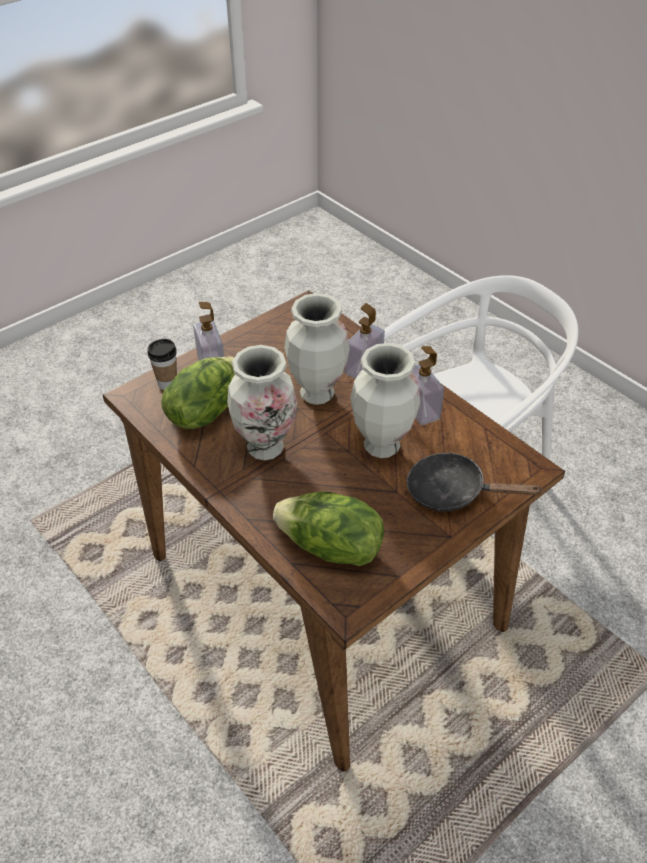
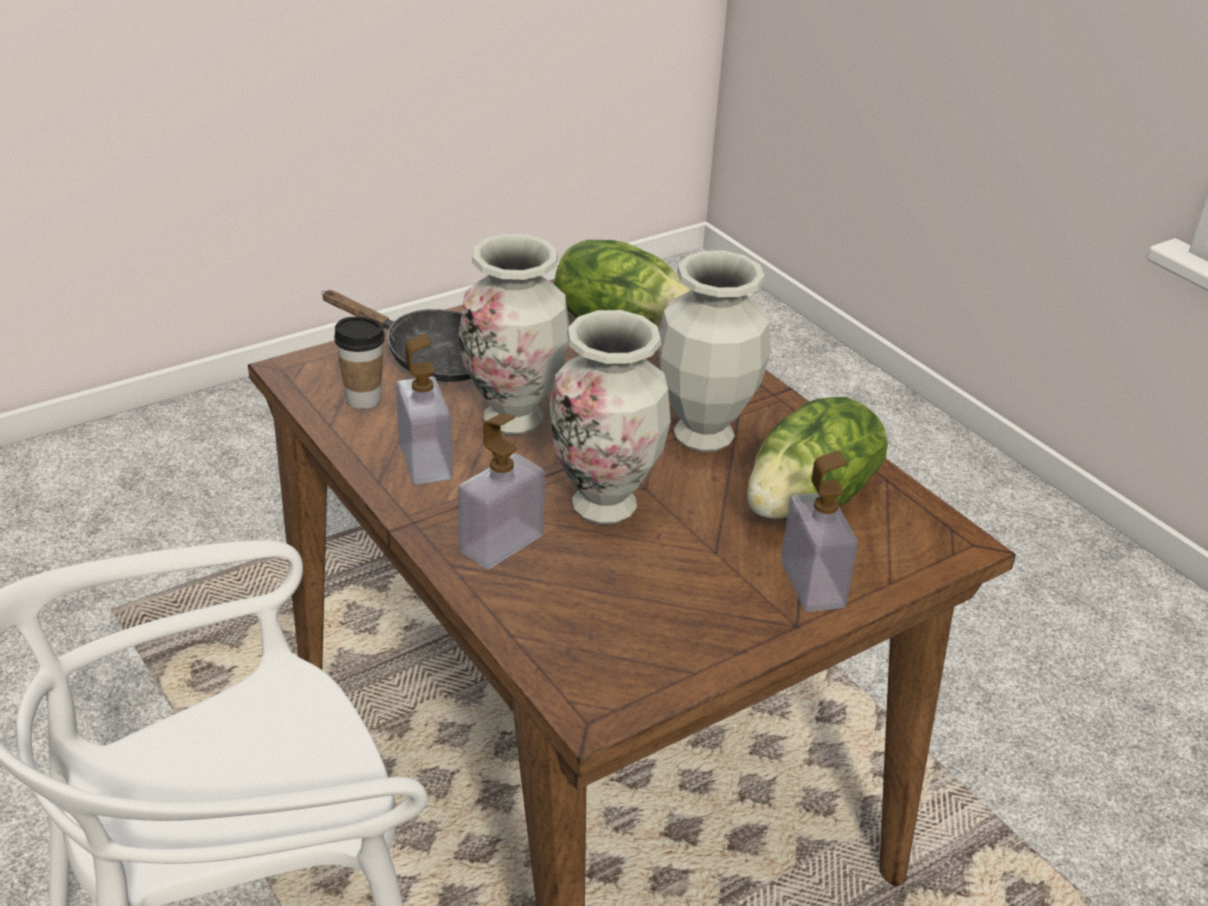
camera: 175 degrees left, 10 degrees down
cup [147,339,177,390] -> cup moved to [334,317,385,409]

